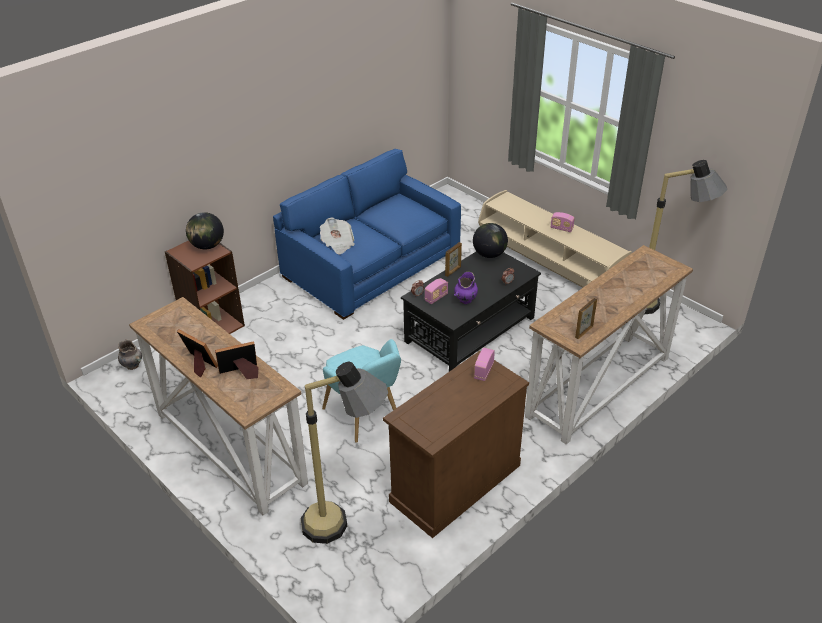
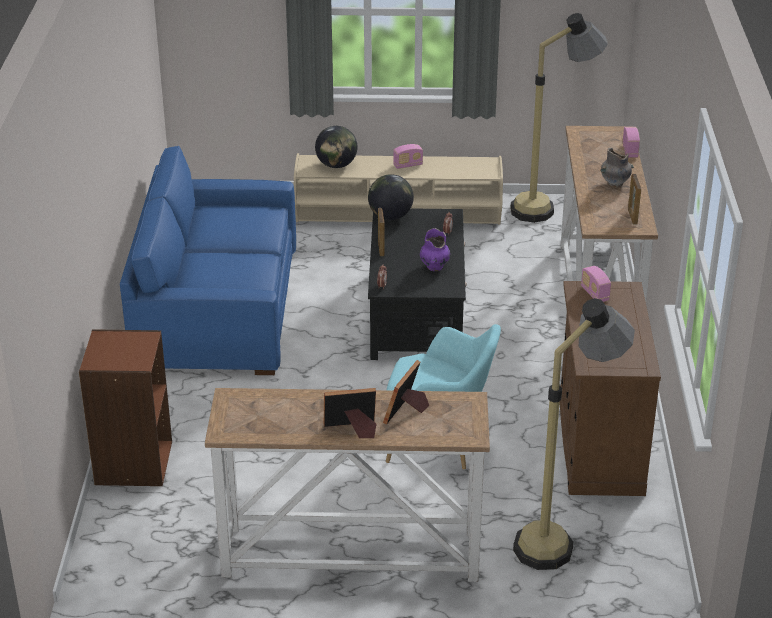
camera: 45 degrees left, 5 degrees down
grey vase [118,339,142,370] -> grey vase moved to [600,148,634,188]
globe [186,212,224,249] -> globe moved to [315,126,357,168]
newspaper [320,217,355,255] -> none
radio [424,278,448,304] -> radio moved to [623,127,640,158]

